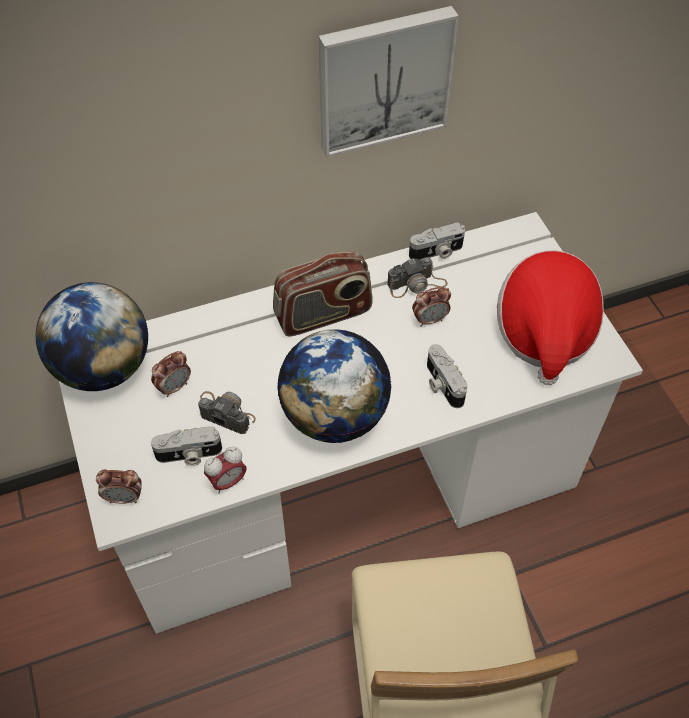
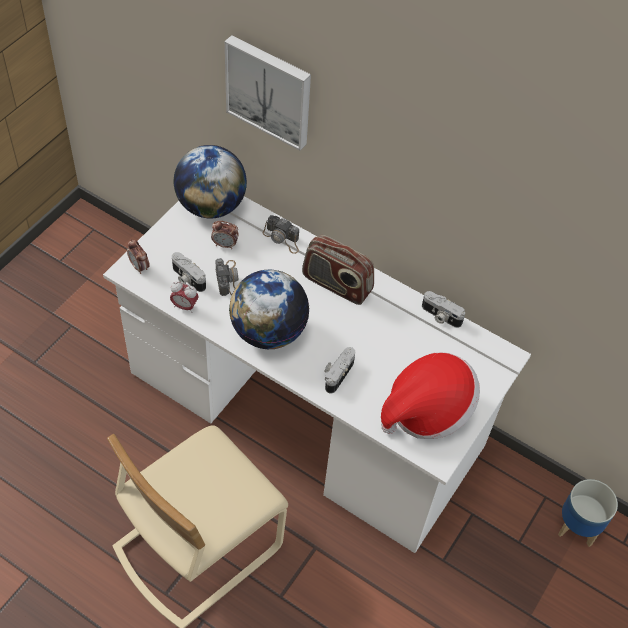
camera: 50 degrees right, 0 degrees up
picture [319,6,459,157] -> picture moved to [225,35,311,151]
camera [387,257,448,298] -> camera moved to [263,215,299,254]
alarm clock [412,287,451,327] -> none
none -> planter [558,479,618,547]

